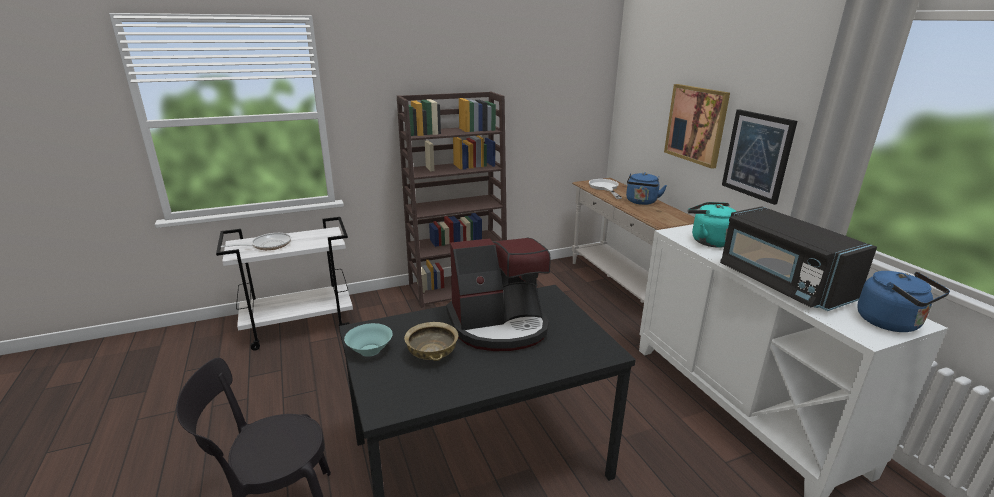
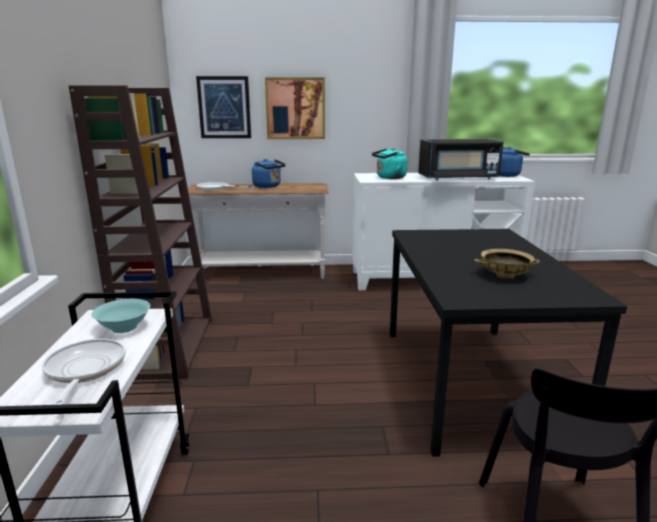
camera: 70 degrees left, 5 degrees down
turquoise bowl [344,323,392,357] -> turquoise bowl moved to [91,299,150,333]
coffee machine [446,238,551,351] -> none
picture [722,109,797,205] -> picture moved to [196,76,251,138]

